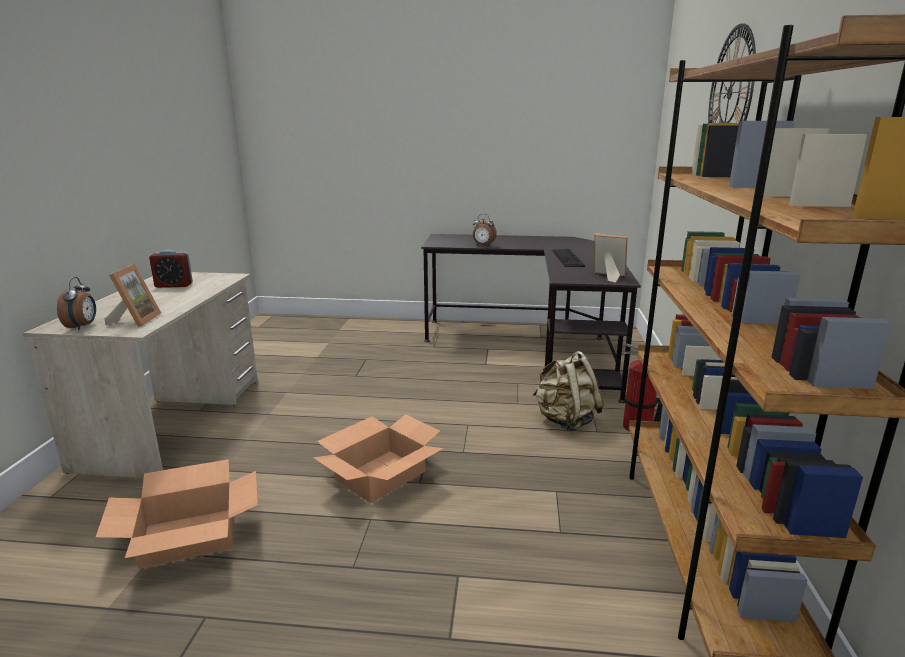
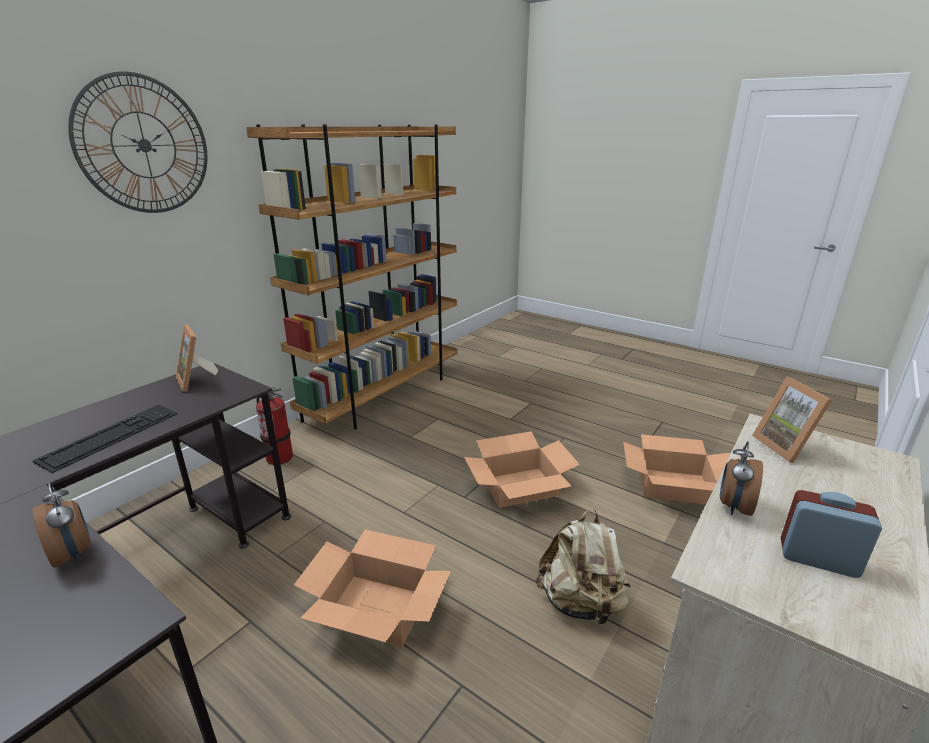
camera: 150 degrees left, 5 degrees up
alarm clock [57,277,96,330] -> alarm clock moved to [720,441,763,516]
picture frame [105,264,161,327] -> picture frame turned 45 degrees counterclockwise [752,376,832,463]
beige backpack [533,351,604,432] -> beige backpack moved to [536,509,631,628]
none -> cardboard box [294,530,451,647]

